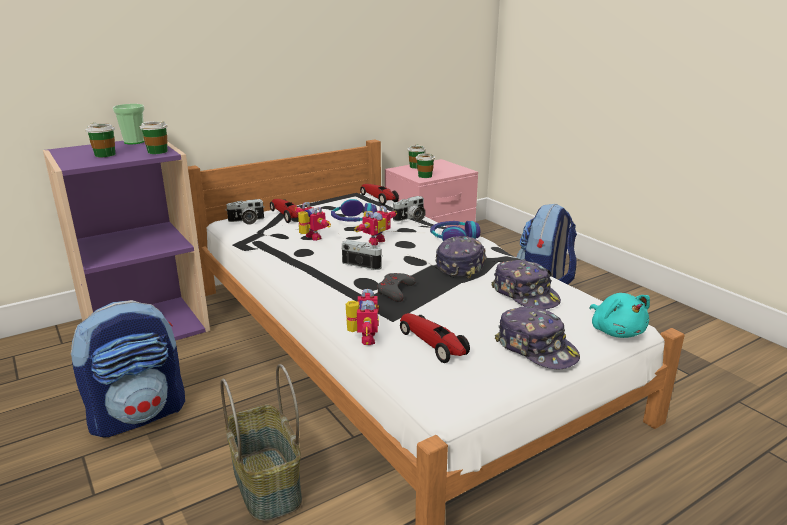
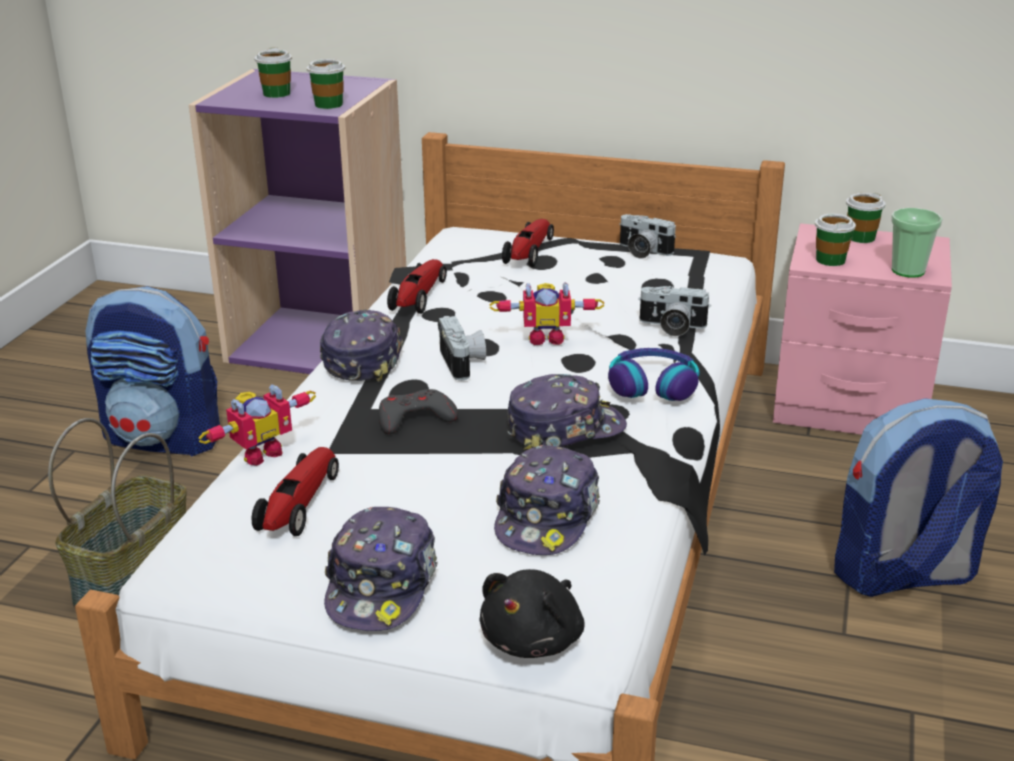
camera: 50 degrees right, 5 degrees up
cup [113,104,145,144] -> cup moved to [891,208,942,278]
camera [226,199,265,225] -> camera moved to [619,214,676,258]
toy robot [295,202,331,241] -> none
headphones [331,199,377,222] -> none
toy car [360,184,399,205] -> toy car moved to [387,259,447,314]
turquoise plush toy [589,293,650,338] -> black plush toy [479,569,584,658]
none -> cap [320,310,404,382]

